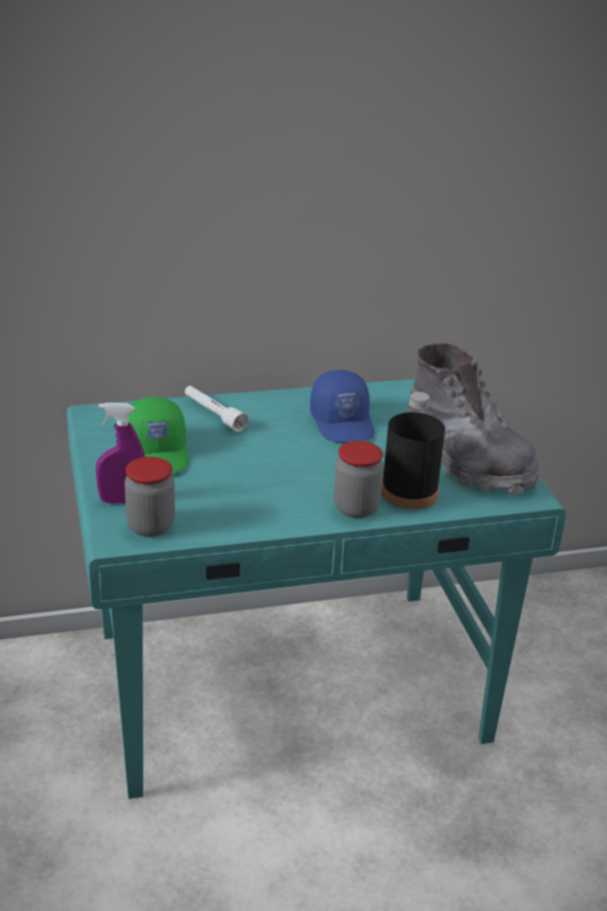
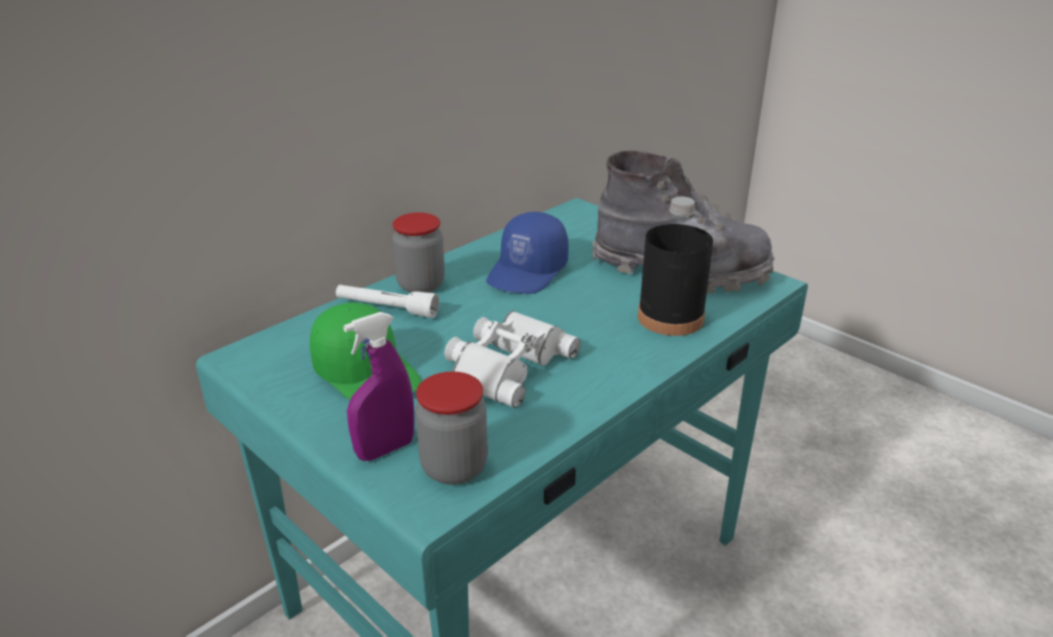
camera: 30 degrees left, 0 degrees up
blue cap [310,370,375,442] -> blue cap turned 75 degrees clockwise [486,212,569,294]
jar [334,441,384,518] -> jar moved to [392,212,445,293]
none -> white binoculars [444,311,581,408]

